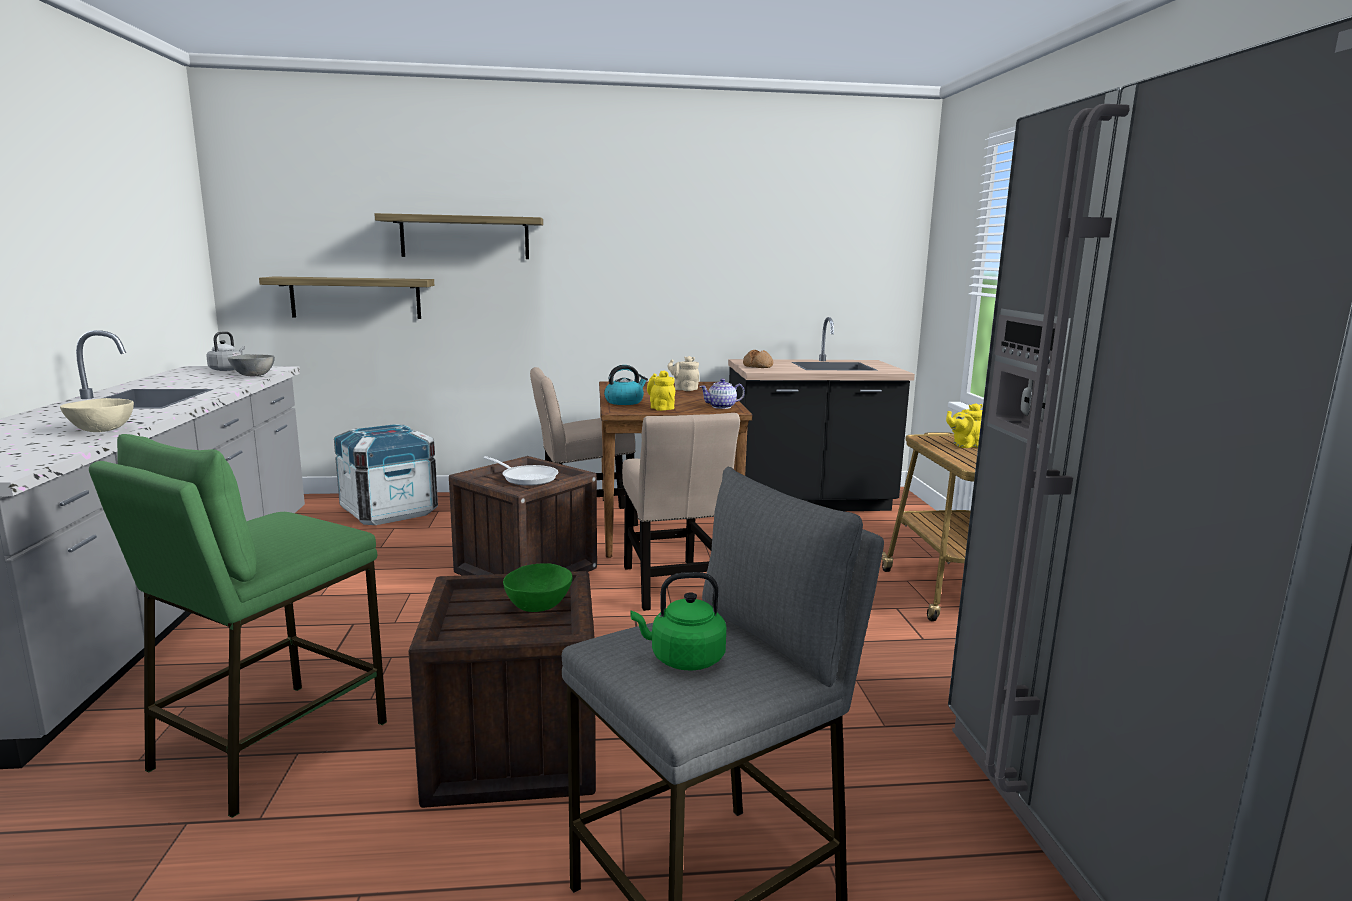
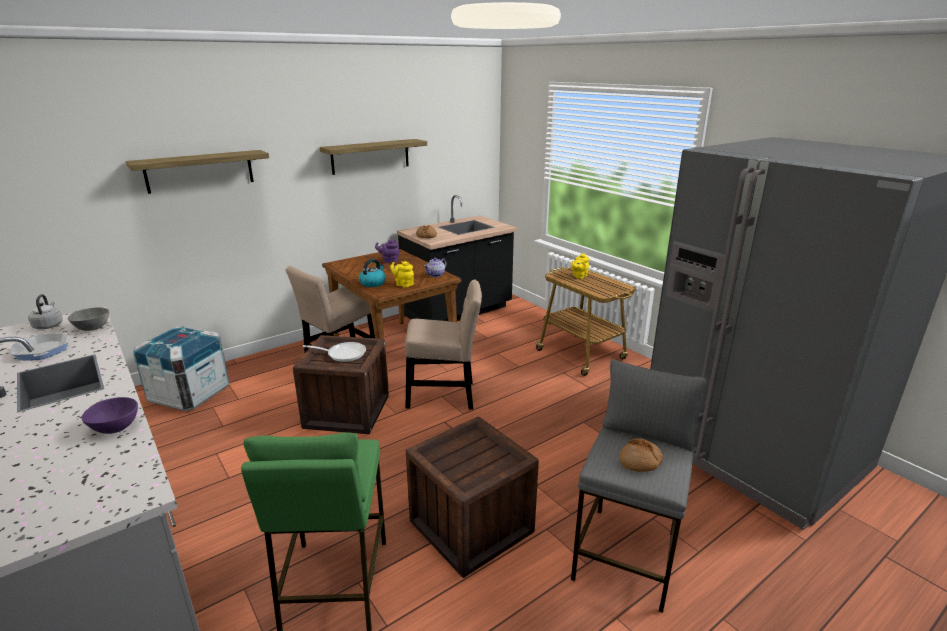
camera: 30 degrees left, 10 degrees up
beige bowl [60,398,134,432] -> purple bowl [81,397,138,434]
shelf [259,276,434,319] -> shelf moved to [320,139,427,175]
green bowl [503,563,573,612] -> none
beige chair [622,413,740,611] -> beige chair turned 45 degrees counterclockwise [405,279,482,410]
green kettle [630,572,726,671] -> bread [619,438,663,472]
beige teapot [668,356,699,391] -> purple teapot [375,239,400,263]
none -> frying pan [11,333,69,360]

